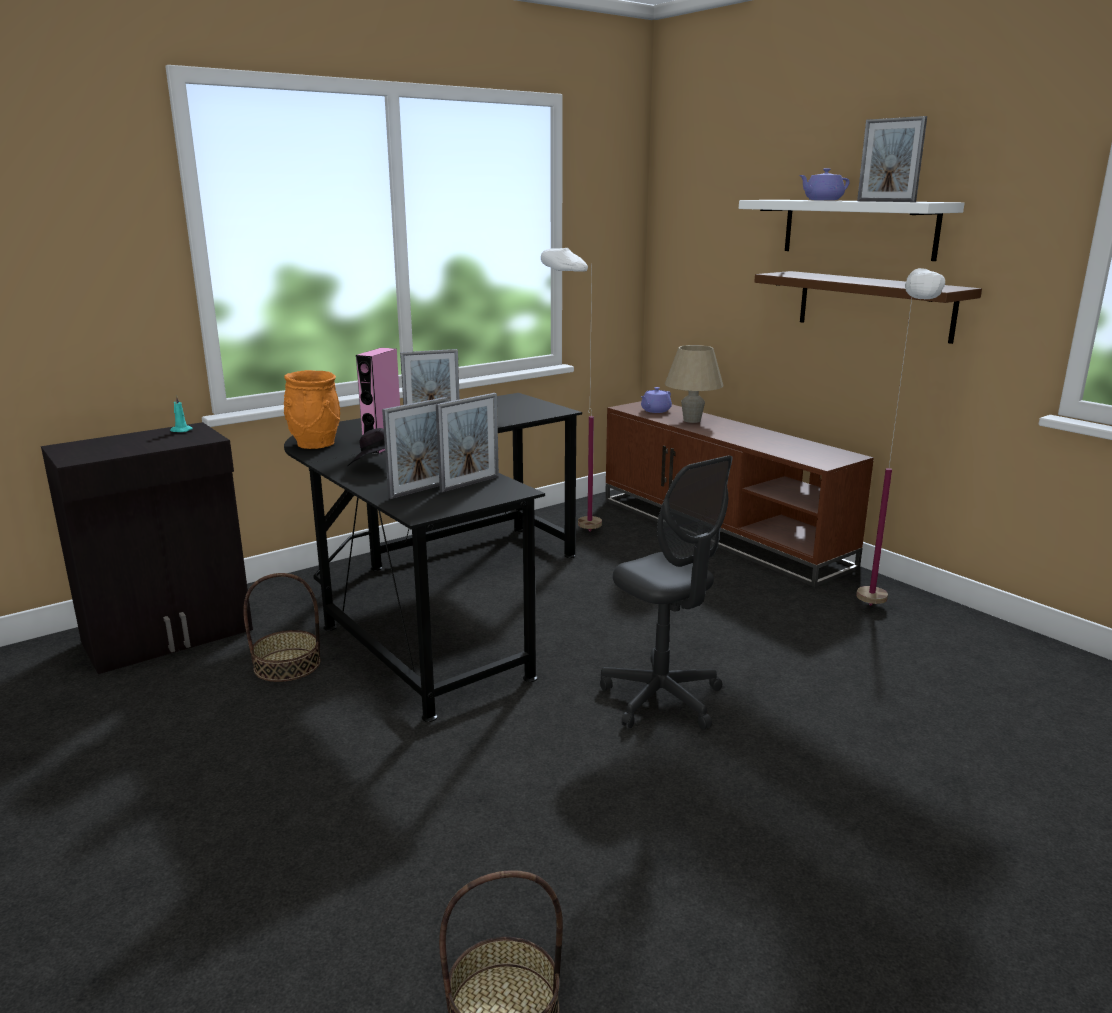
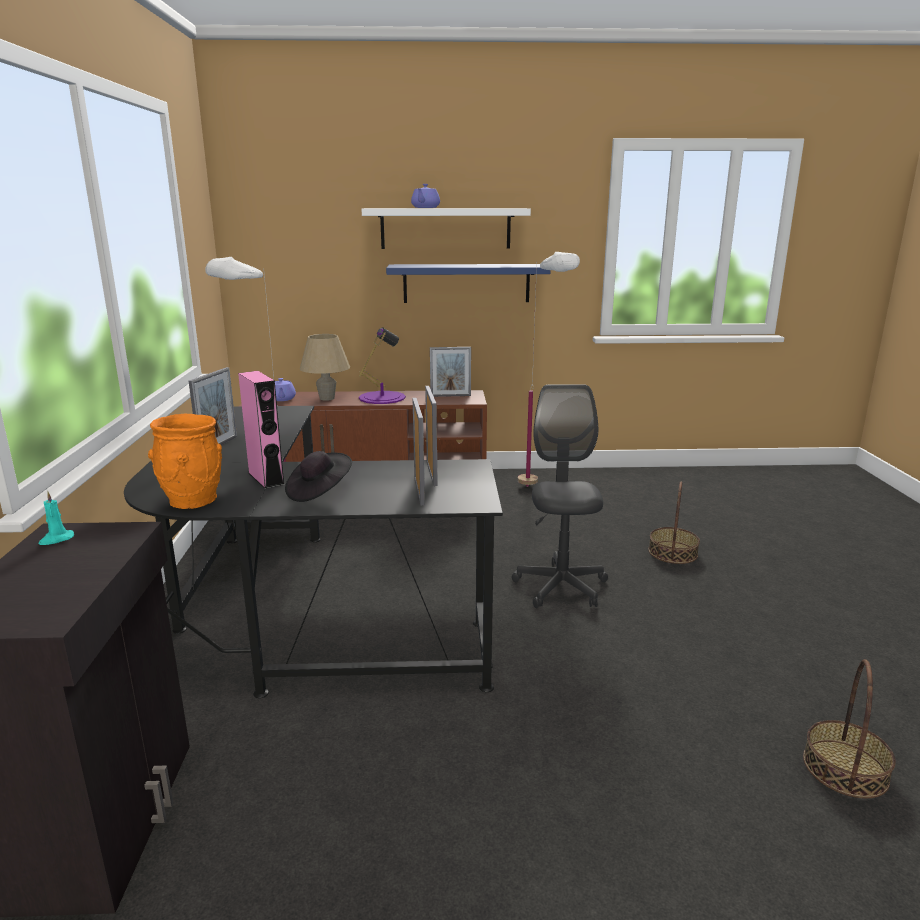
camera: 55 degrees left, 0 degrees up
basket [243,573,320,682] -> basket moved to [648,482,700,564]
grey office chair [600,455,732,730] -> grey office chair turned 90 degrees counterclockwise [512,385,608,608]
brown shelf [754,271,982,344] -> blue shelf [386,264,551,303]
picture frame [857,116,927,202] -> picture frame moved to [430,347,471,397]
none -> purple table lamp [359,327,406,404]

